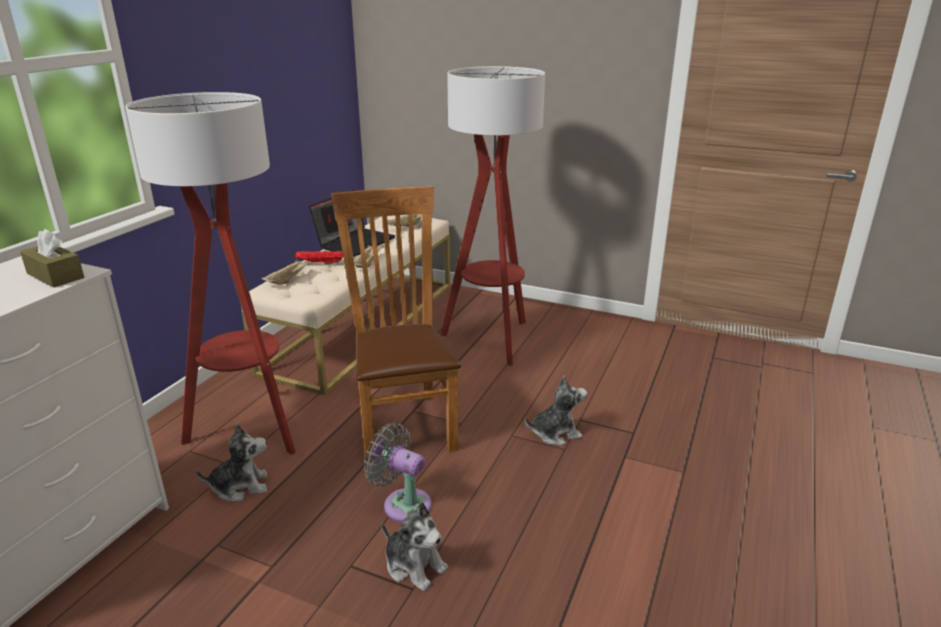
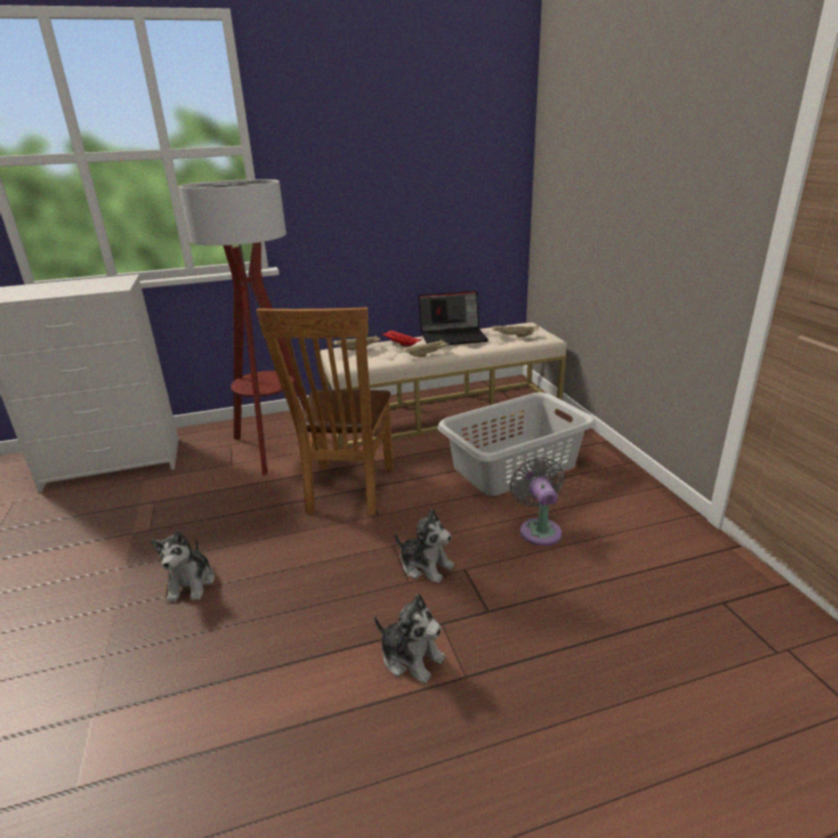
camera: 50 degrees right, 0 degrees up
brown tissue box [20,229,84,288] -> none
plush toy [196,424,267,502] -> plush toy moved to [374,594,446,684]
brown chair [331,186,461,463] -> brown chair turned 150 degrees clockwise [256,307,393,515]
grey fan [364,423,432,523] -> grey fan moved to [510,457,564,546]
floor lamp [440,66,545,366] -> grey laundry basket [438,392,596,496]

